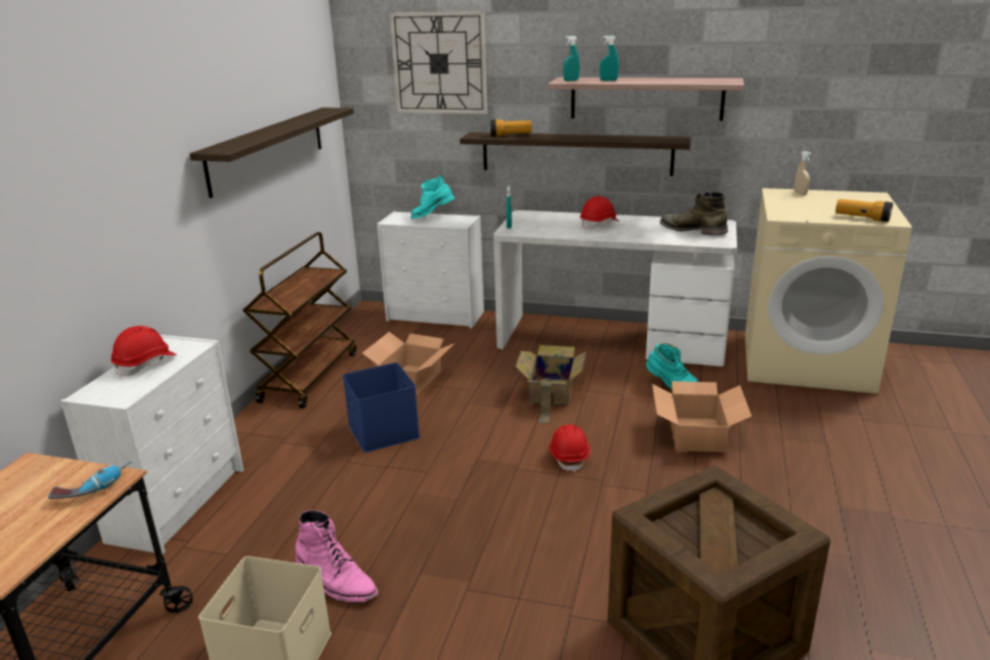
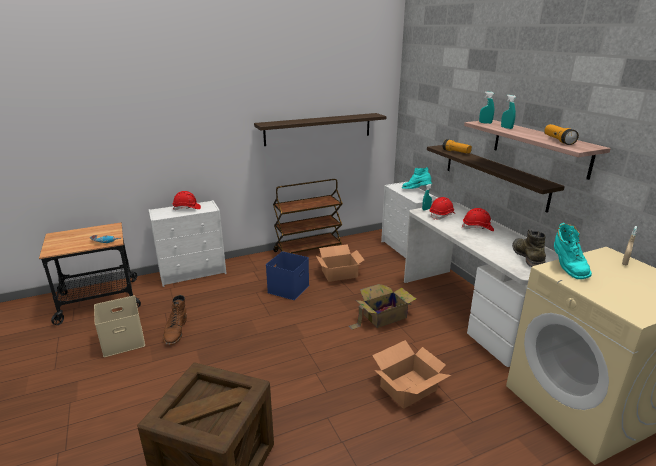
camera: 50 degrees right, 0 degrees up
pink boot [295,510,378,602] -> brown boot [163,295,187,345]
wall clock [389,11,487,114] -> none
red hard hat [549,425,590,473] -> red hard hat moved to [430,197,455,220]
turquoise boot [646,343,699,389] -> turquoise boot moved to [554,223,592,279]
flashlight [835,199,893,222] -> flashlight moved to [544,124,579,145]

